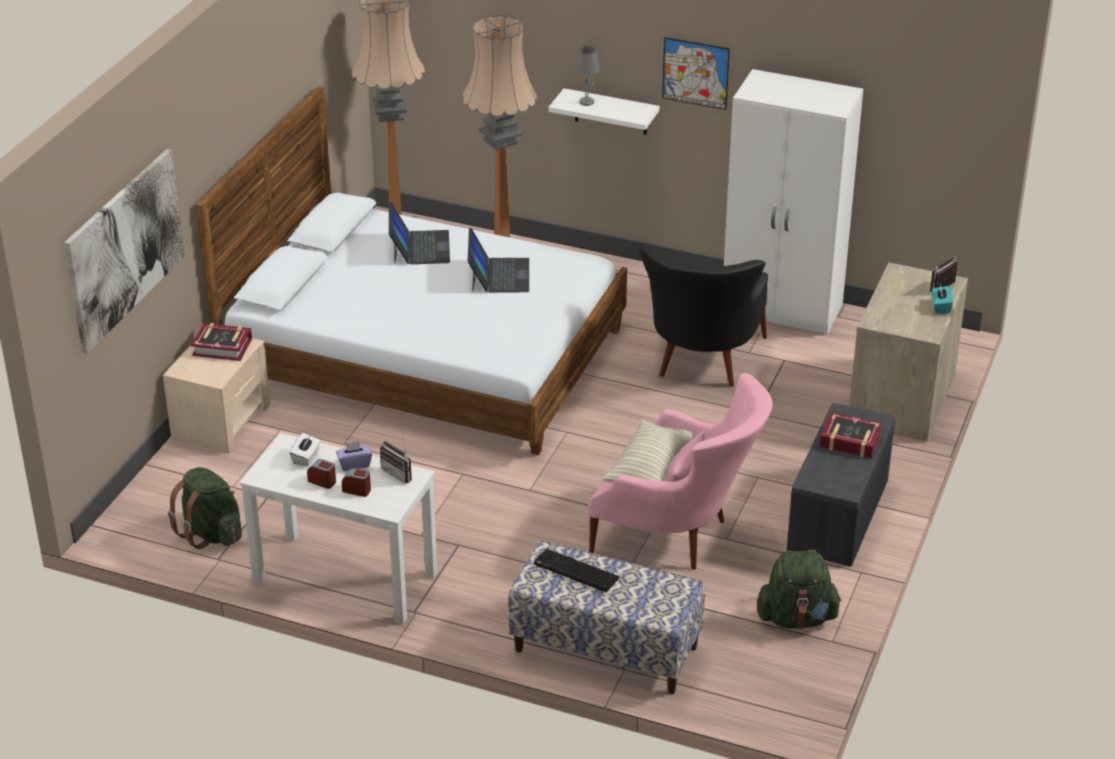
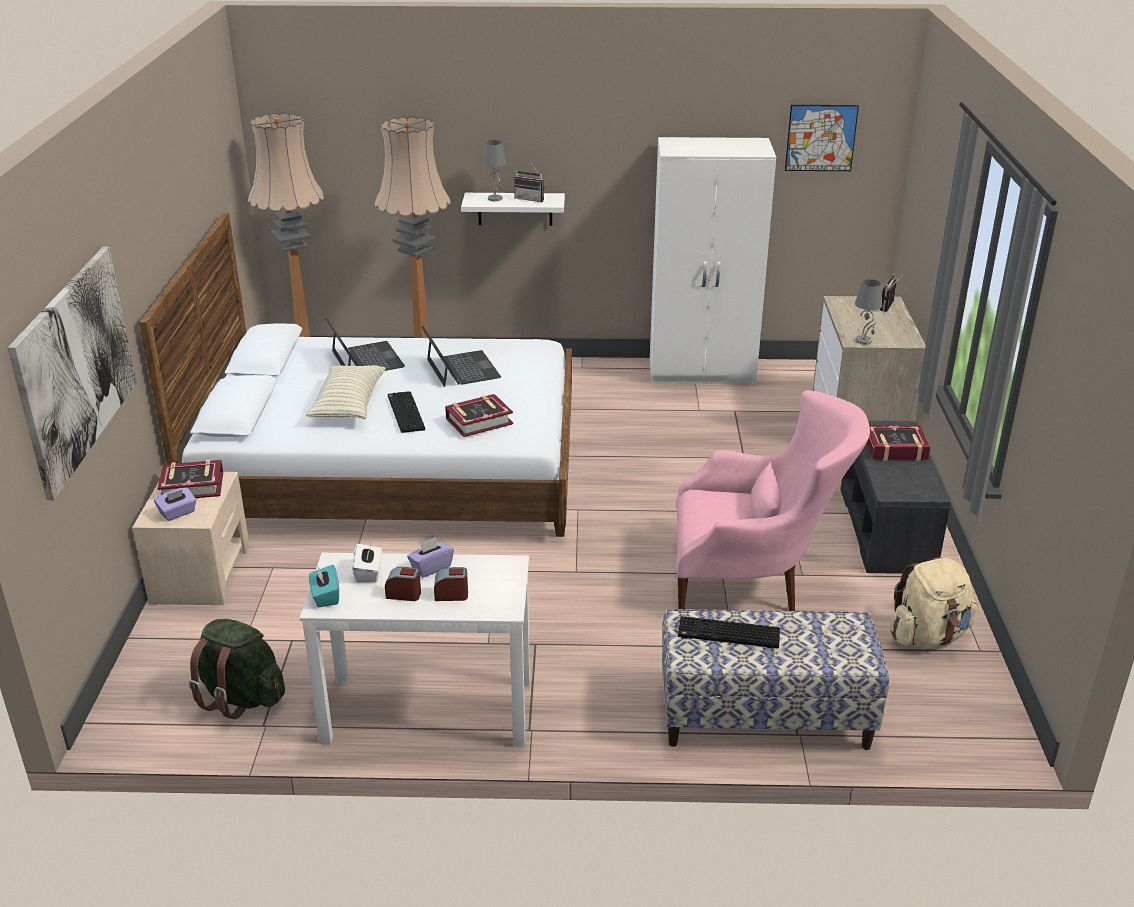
camera: 20 degrees left, 5 degrees down
radio [380,432,412,484] -> radio moved to [514,164,544,202]
pillow [602,419,695,483] -> pillow moved to [306,365,385,419]
black armchair [639,246,768,387] -> none
picture [662,37,730,110] -> picture moved to [785,105,859,171]
green backpack [757,550,842,629] -> beige backpack [889,557,977,648]
turquoise tissue box [932,284,953,313] -> turquoise tissue box moved to [309,565,339,607]
none -> purple tissue box [154,487,197,521]
none -> keyboard [388,391,425,433]
none -> book [445,394,513,437]
none -> grey table lamp [855,279,882,345]

